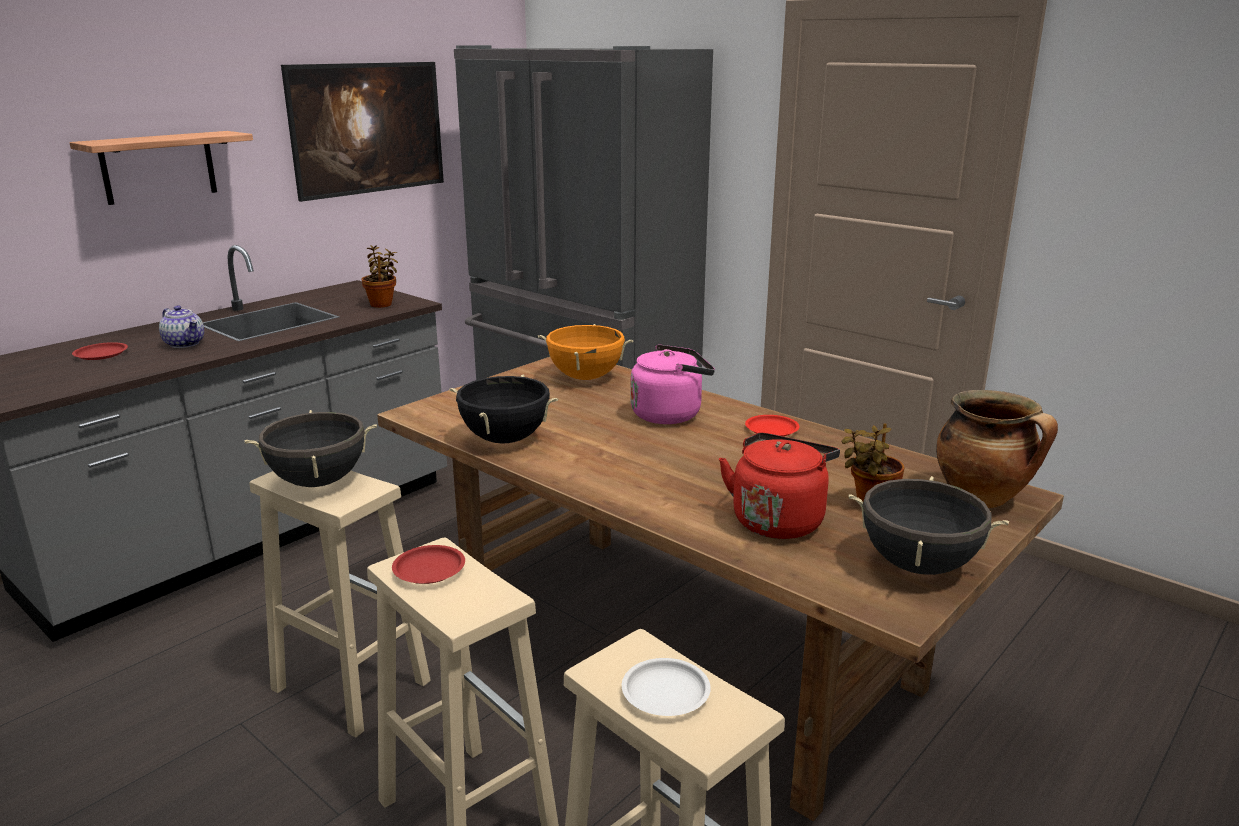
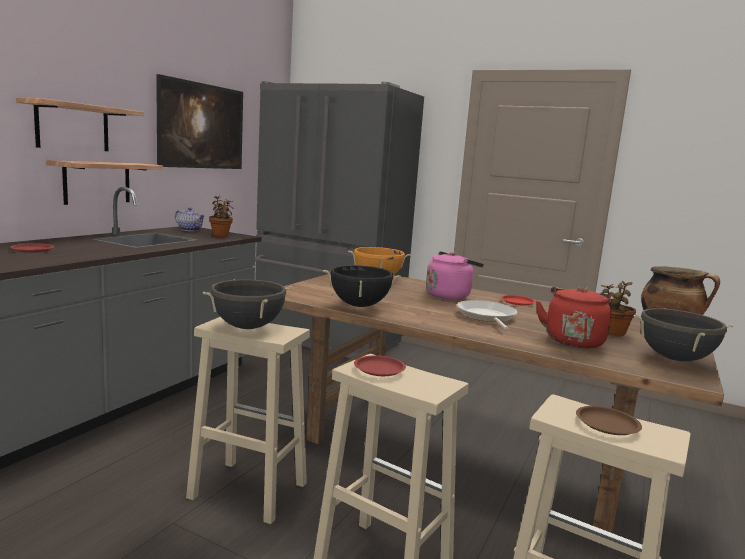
camera: 15 degrees left, 10 degrees down
teapot [159,305,204,348] -> teapot moved to [175,207,205,231]
white plate [622,658,711,716] -> brown plate [576,406,642,435]
none -> shelf [46,160,163,205]
none -> frying pan [457,300,517,331]

